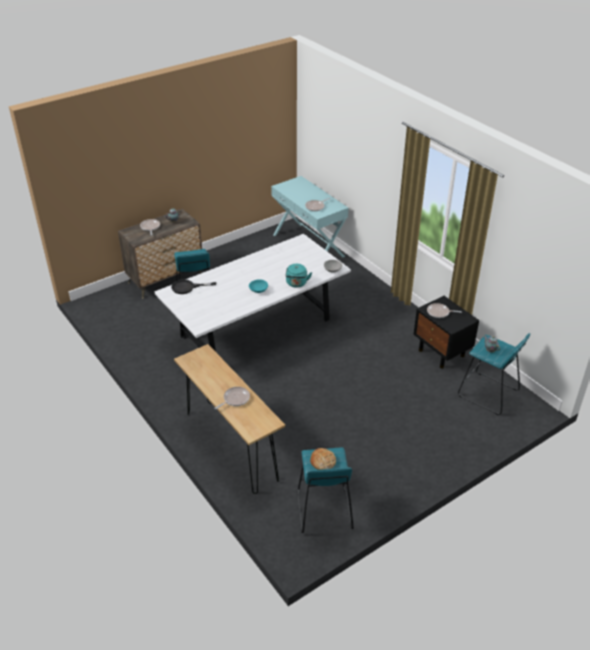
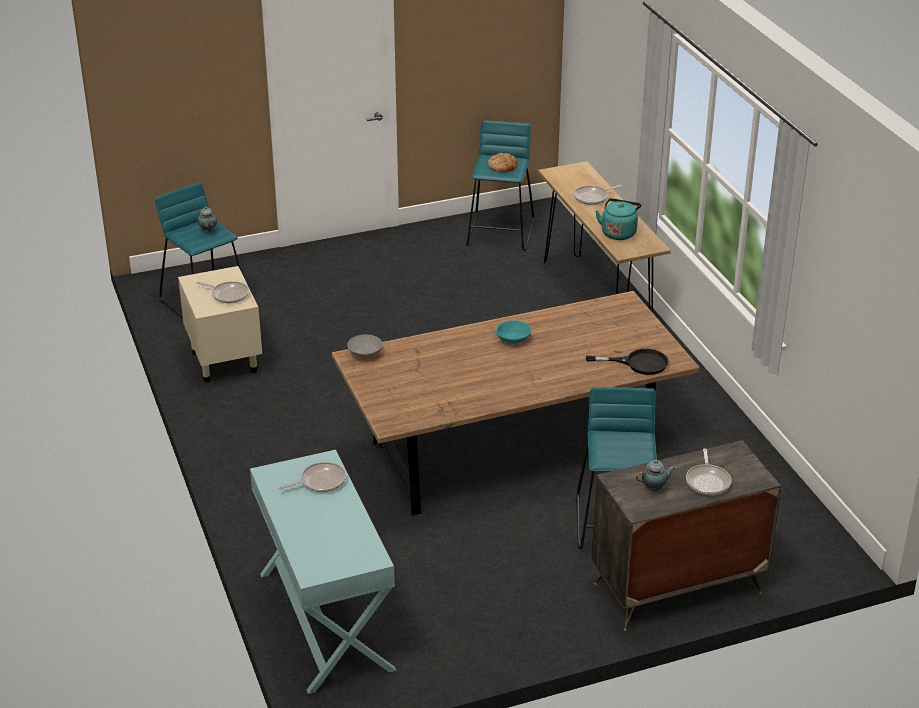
camera: 165 degrees left, 5 degrees down
white dining table [155,234,351,352] -> brown dining table [332,291,700,516]
turquoise kettle [285,264,312,288] -> turquoise kettle moved to [595,198,641,240]
black nightstand [413,296,479,369] -> beige nightstand [178,266,262,383]

